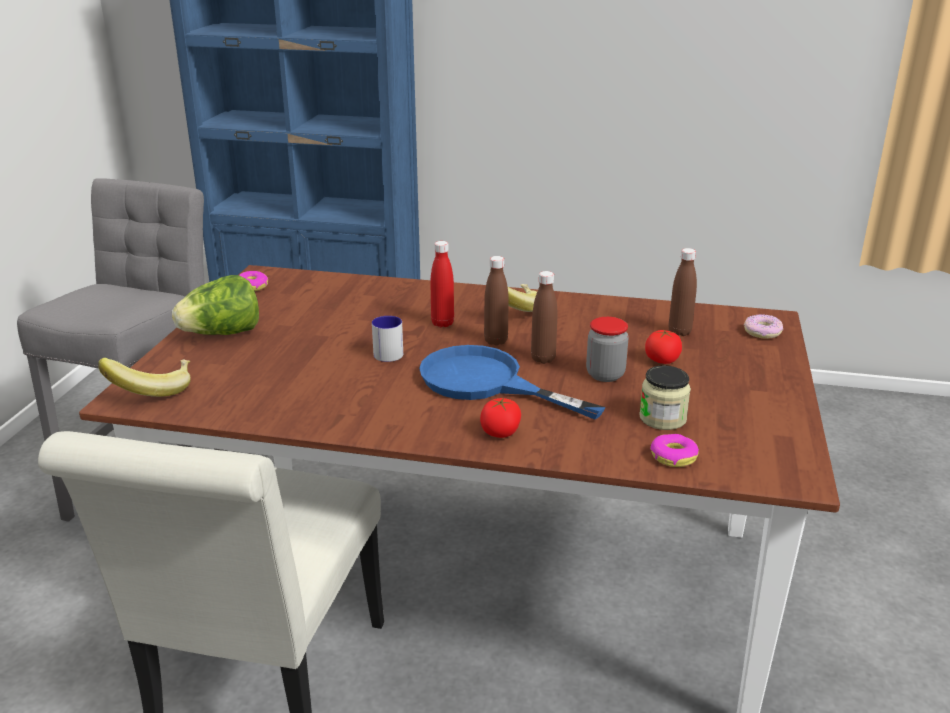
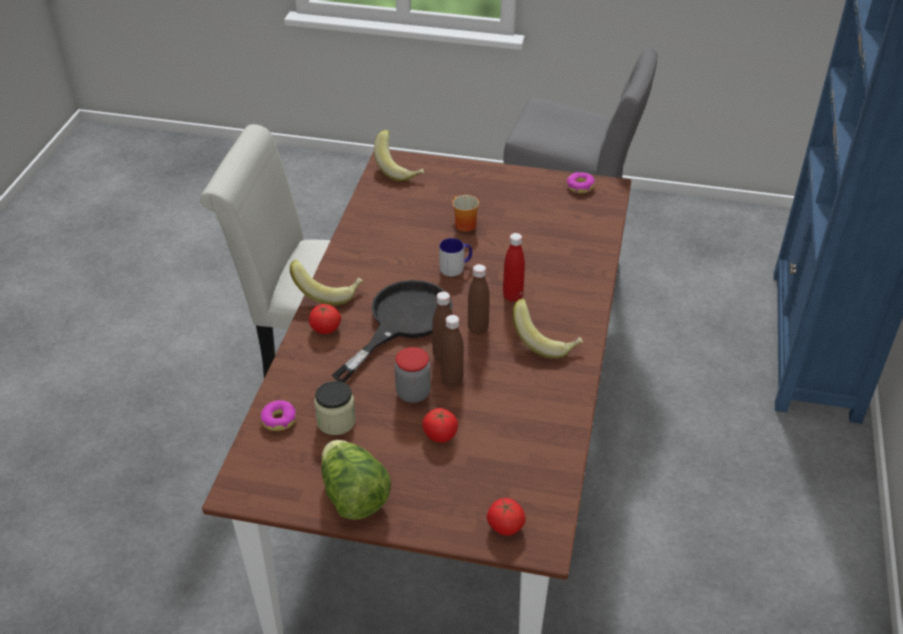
camera: 90 degrees right, 15 degrees up
lettuce [172,275,259,335] -> lettuce moved to [321,440,391,520]
blue frying pan [419,345,606,419] -> black frying pan [332,280,453,383]
brown bottle [668,248,697,336] -> brown bottle moved to [441,315,464,386]
donut [744,314,783,339] -> tomato [487,498,526,536]
none -> banana [290,260,363,305]
none -> mug [452,195,479,232]

